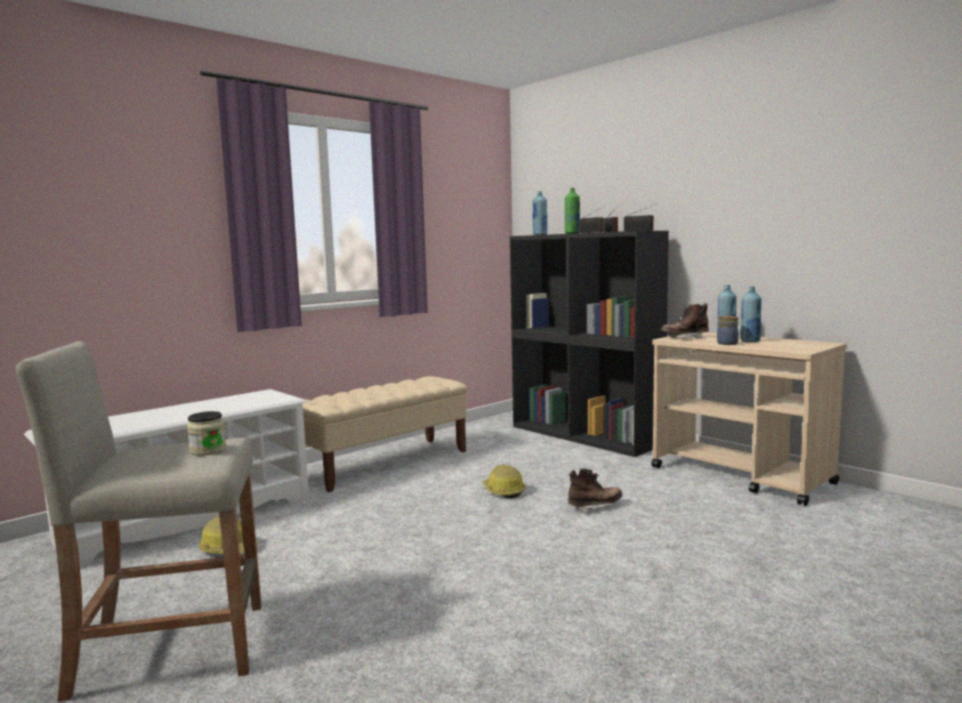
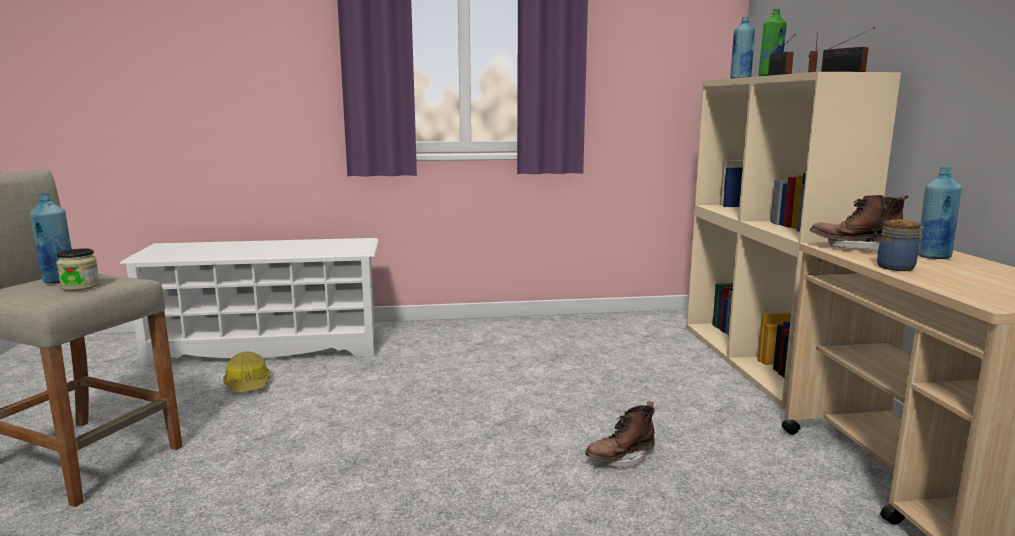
camera: 35 degrees right, 5 degrees up
beige bench [303,376,468,492] -> none
hard hat [483,464,526,498] -> none
black bookcase [510,231,669,457] -> beige bookcase [686,72,901,409]
brown boot [568,468,622,513] -> brown boot turned 135 degrees clockwise [585,402,655,468]
blue bottle [741,286,762,342] -> blue bottle moved to [30,193,72,284]

